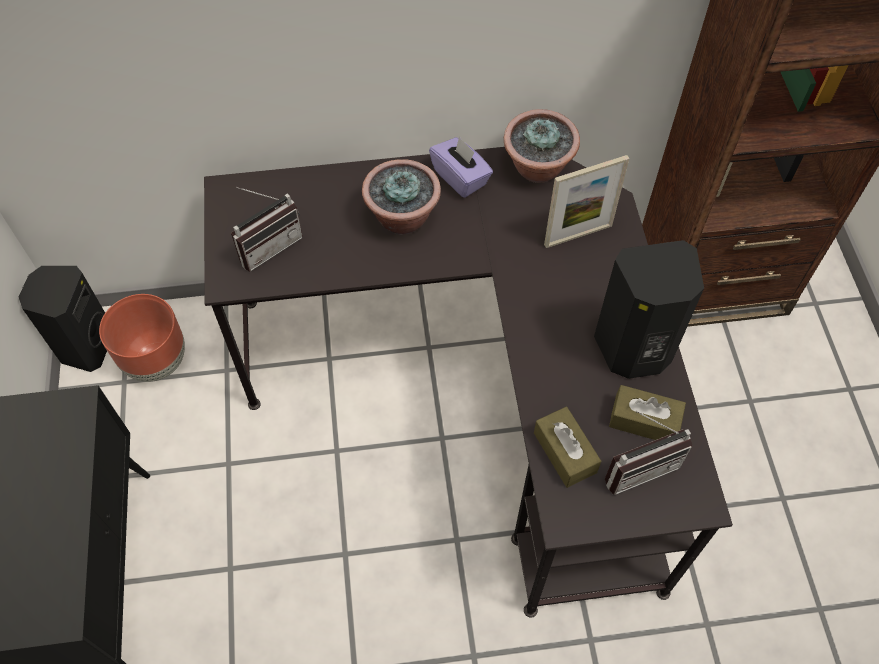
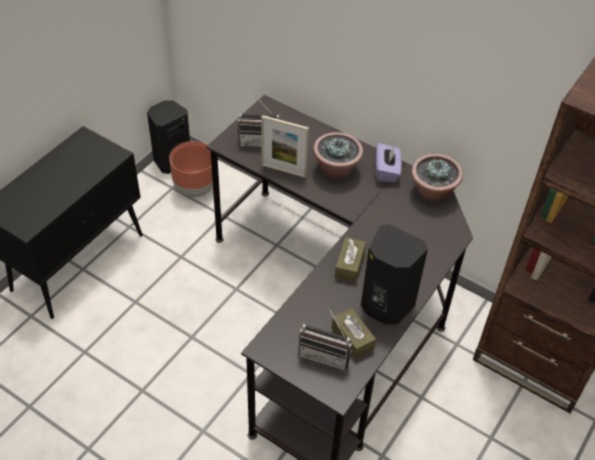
camera: 40 degrees right, 10 degrees down
brown tissue box [534,407,601,488] -> brown tissue box moved to [335,237,366,283]
picture frame [544,155,629,248] -> picture frame moved to [261,115,309,178]

